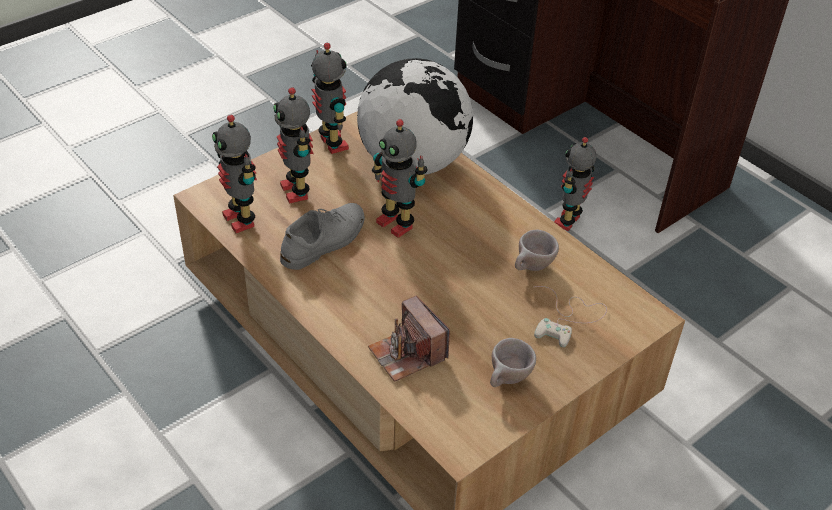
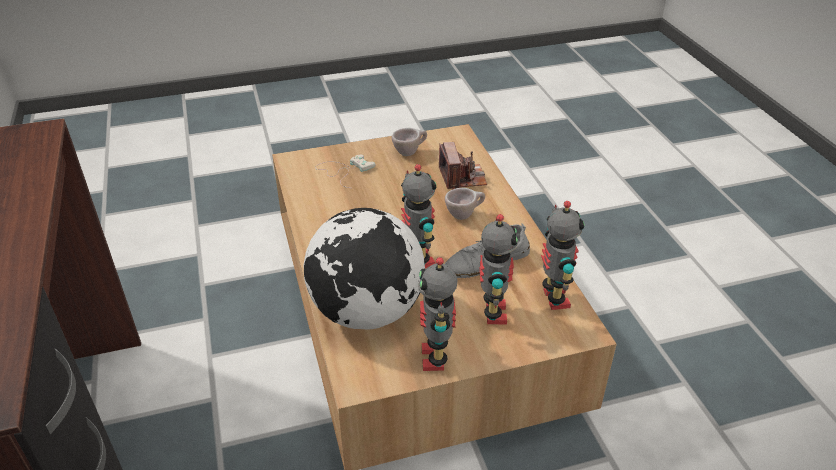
camera: 155 degrees left, 5 degrees down
beige cup [515,229,559,271] -> beige cup moved to [445,188,485,220]
toy robot [554,137,597,231] -> none

